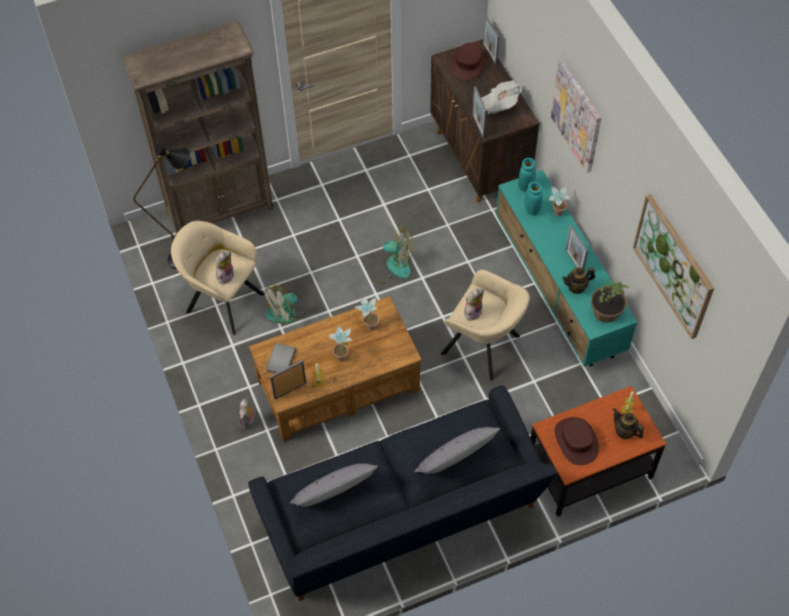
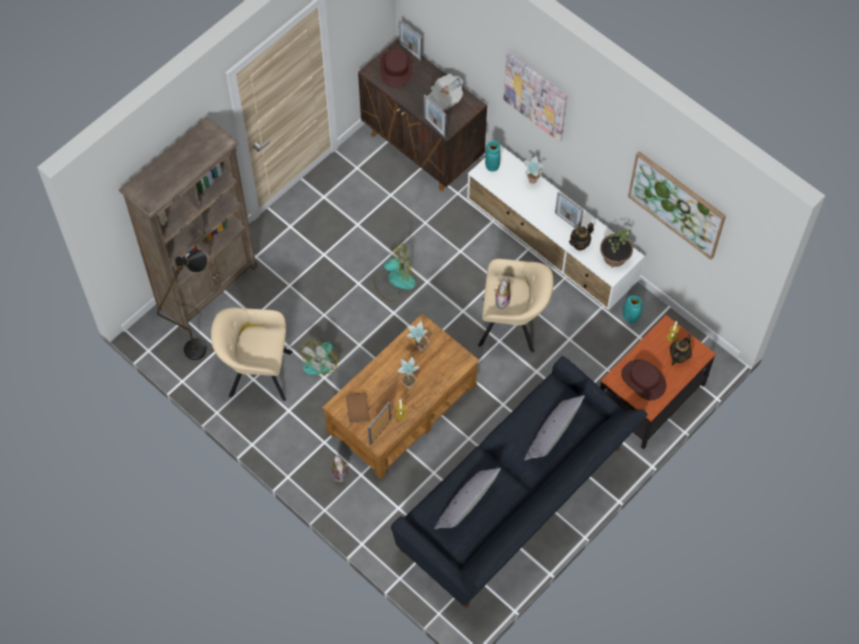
camera: 25 degrees left, 5 degrees up
plush toy [215,251,234,284] -> none
grey book [266,343,296,374] -> brown book [346,392,370,424]
turquoise tv stand [496,170,637,367] -> white tv stand [467,145,645,310]
turquoise vase [524,182,543,215] -> turquoise vase moved to [623,295,642,323]
teapot [613,408,644,440] -> teapot turned 105 degrees clockwise [670,334,692,365]

